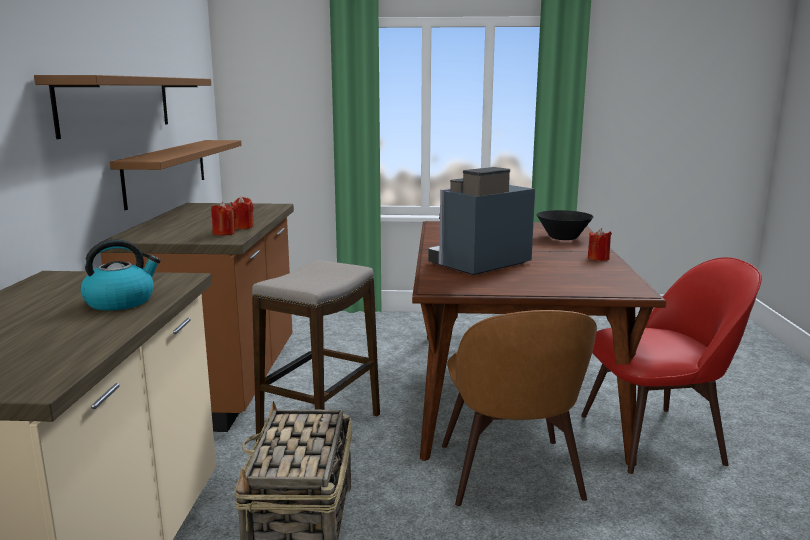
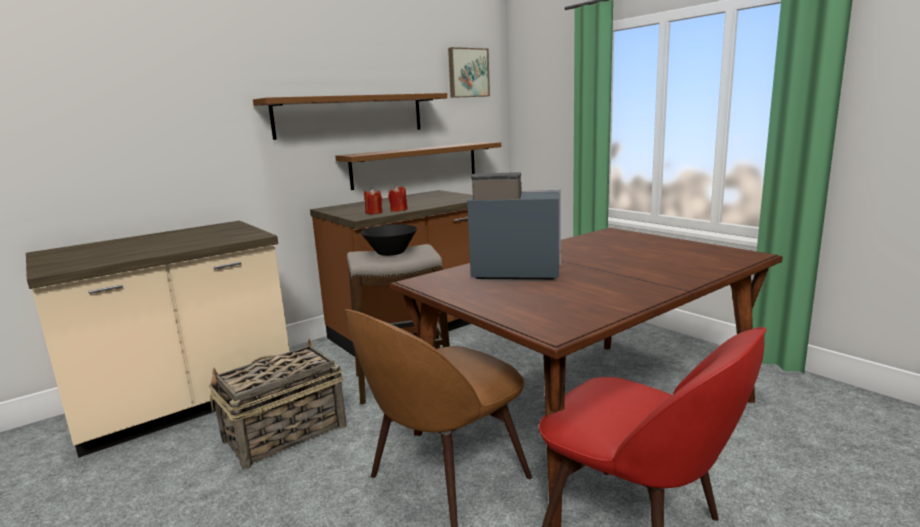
camera: 50 degrees right, 0 degrees up
kettle [80,239,161,311] -> none
black bowl [536,210,594,240] -> black bowl moved to [361,224,417,256]
red candle [588,228,612,261] -> none
none -> picture [448,47,490,98]

